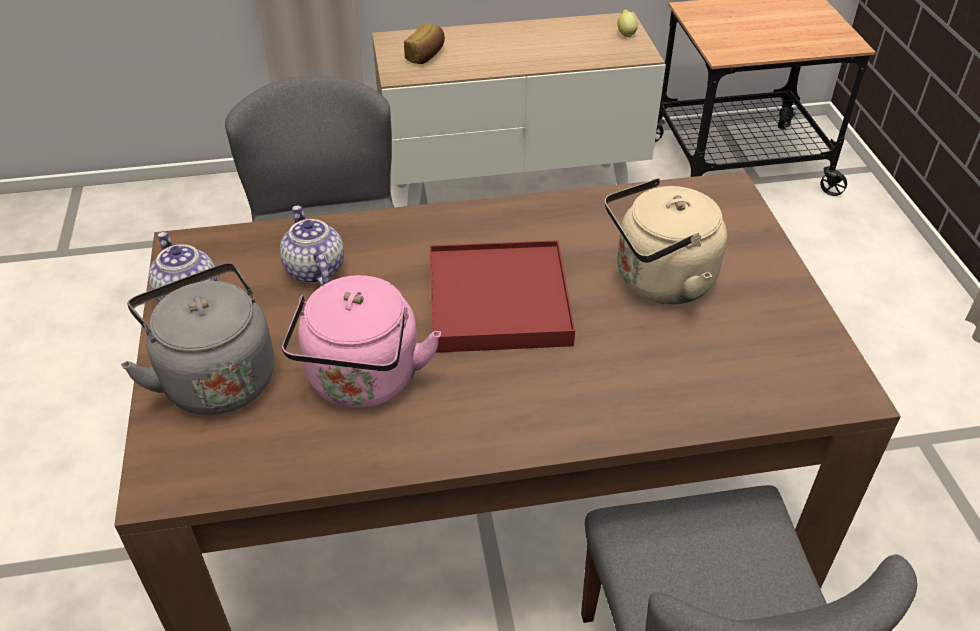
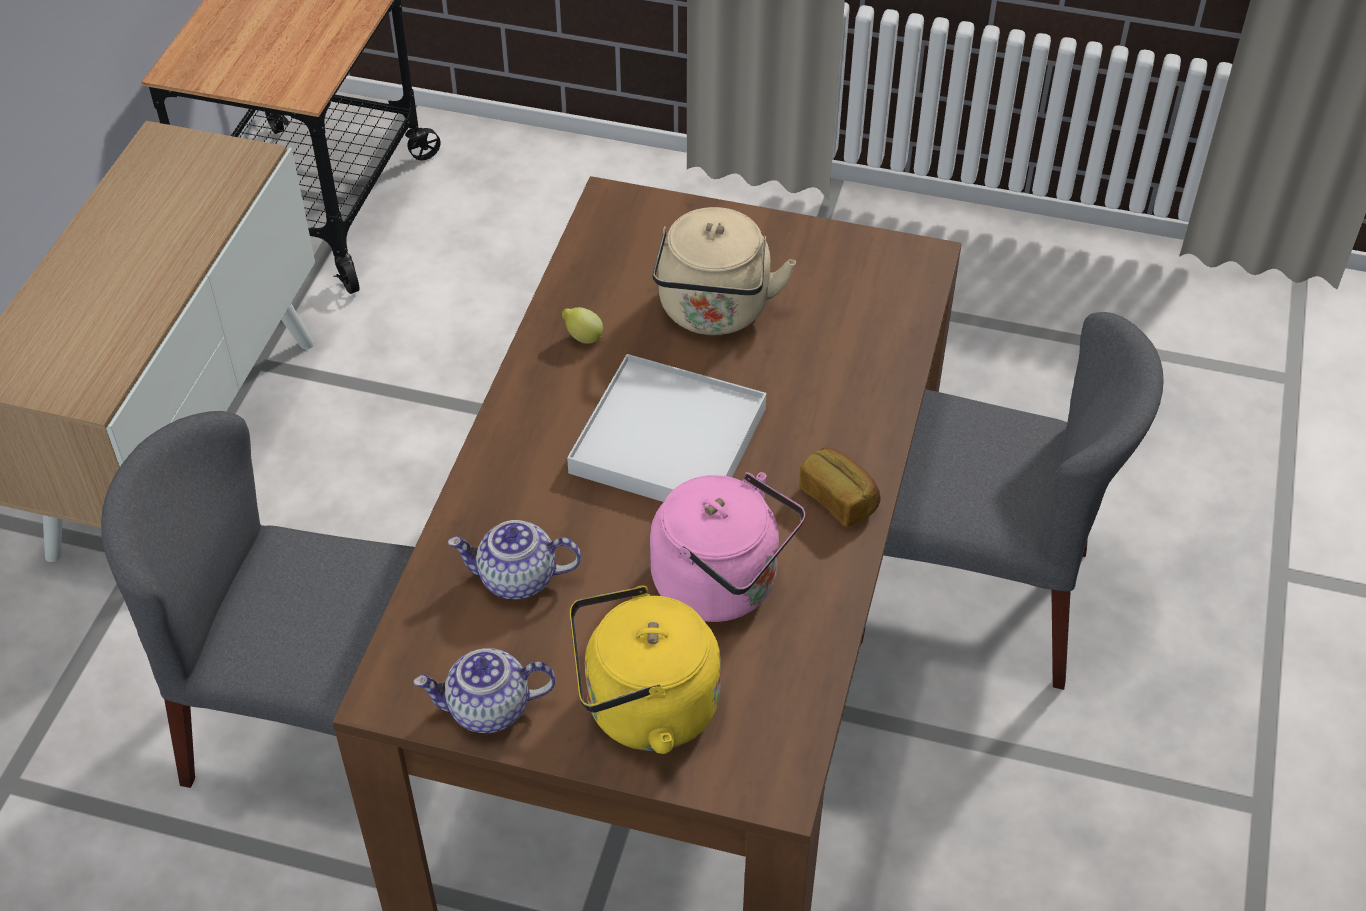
camera: 65 degrees left, 5 degrees up
grey kettle [121,263,274,415] -> yellow kettle [570,586,721,754]
bread [404,23,445,64] -> bread moved to [799,448,881,527]
red tray [429,240,575,353] -> white tray [567,354,766,502]
lemon [618,9,638,38] -> lemon moved to [562,307,603,344]

